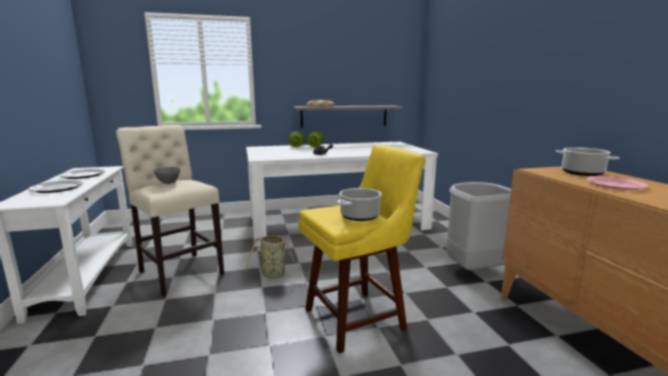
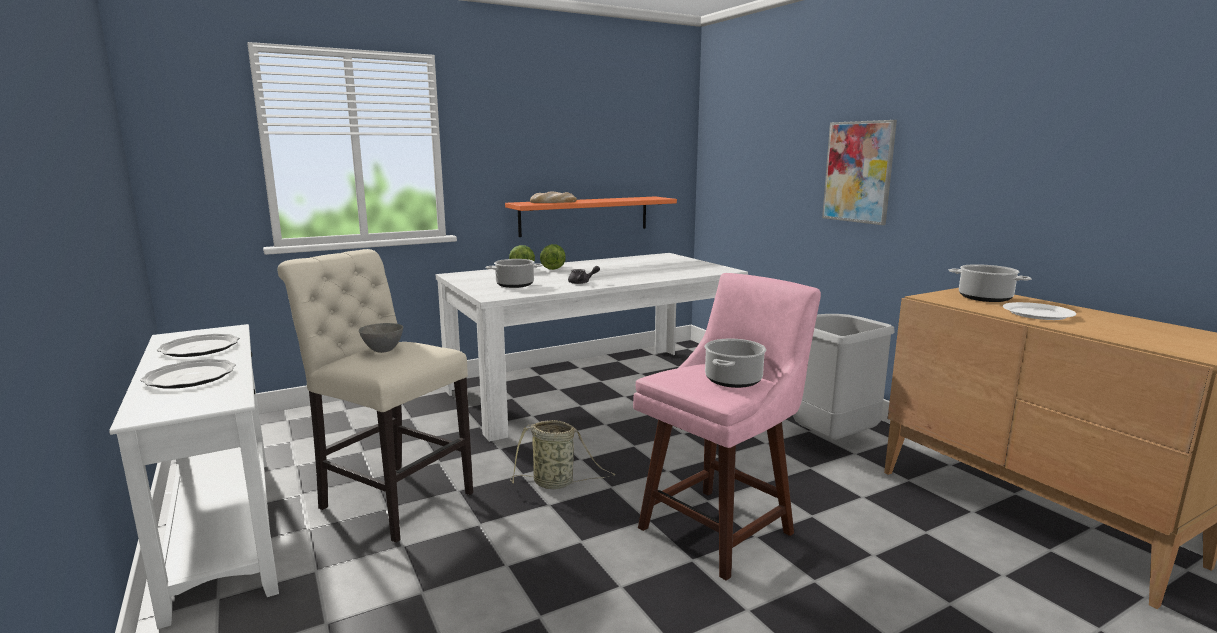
camera: 15 degrees left, 0 degrees up
grey shelf [293,105,403,128] -> orange shelf [505,196,677,237]
yellow stool [299,145,425,353] -> pink stool [633,273,821,581]
pink plate [586,176,648,190] -> white plate [1003,302,1076,320]
none -> cooking pot [486,259,543,288]
none -> picture [822,120,897,225]

